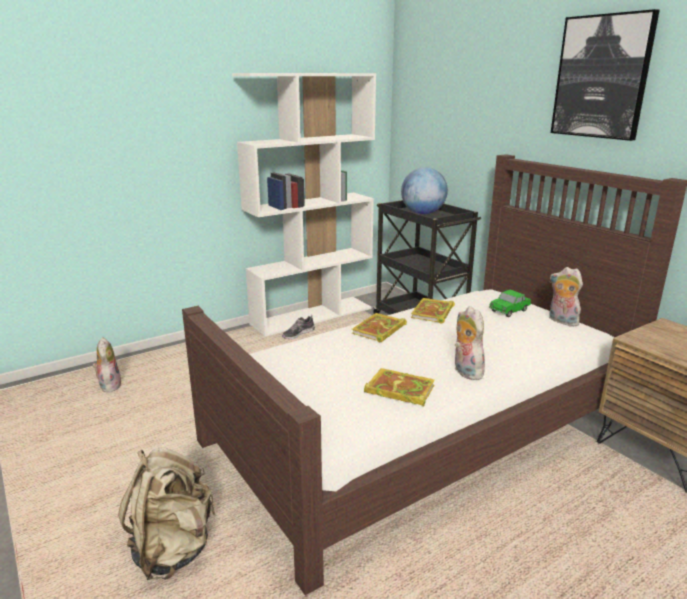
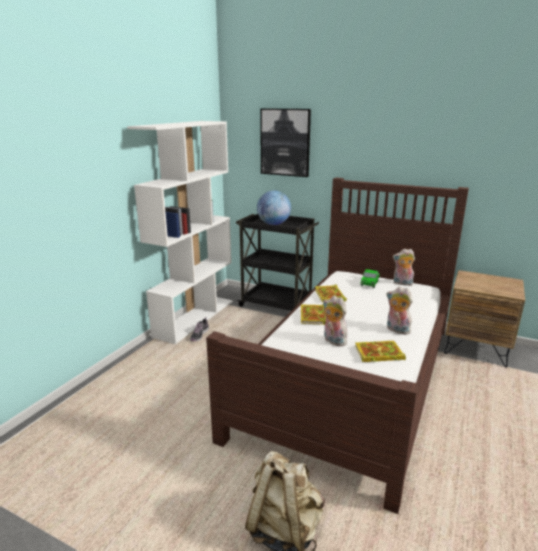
camera: 30 degrees left, 0 degrees up
plush toy [93,337,121,392] -> plush toy moved to [323,296,347,347]
picture [551,9,660,141] -> picture moved to [260,108,311,177]

